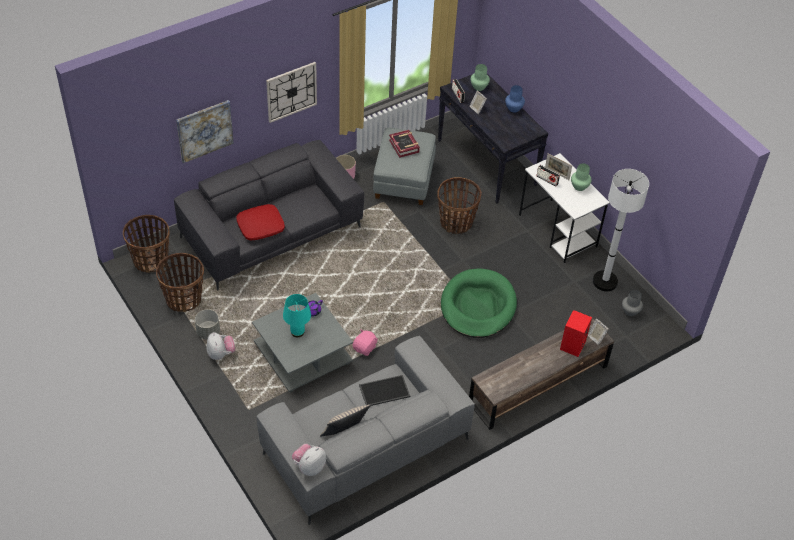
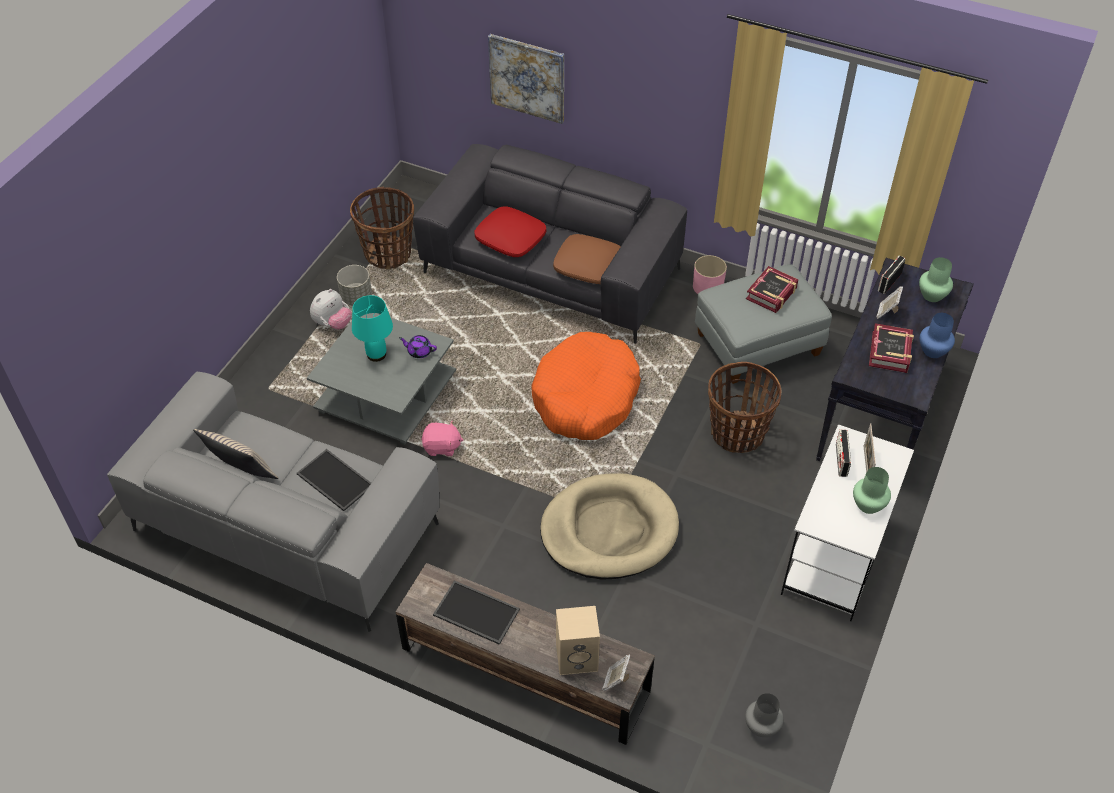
camera: 60 degrees right, 0 degrees up
basket [123,215,170,273] -> none
wall clock [266,62,317,123] -> none
plush toy [292,444,326,476] -> none
green dog bed [441,268,517,338] -> beige dog bed [540,473,679,580]
red speaker [560,310,592,357] -> beige speaker [556,606,600,675]
white floor lamp [593,169,649,291] -> none
none -> tray [433,580,520,645]
none -> orange dog bed [531,332,641,440]
none -> brown pillow [553,234,621,284]
none -> book [869,323,914,373]

